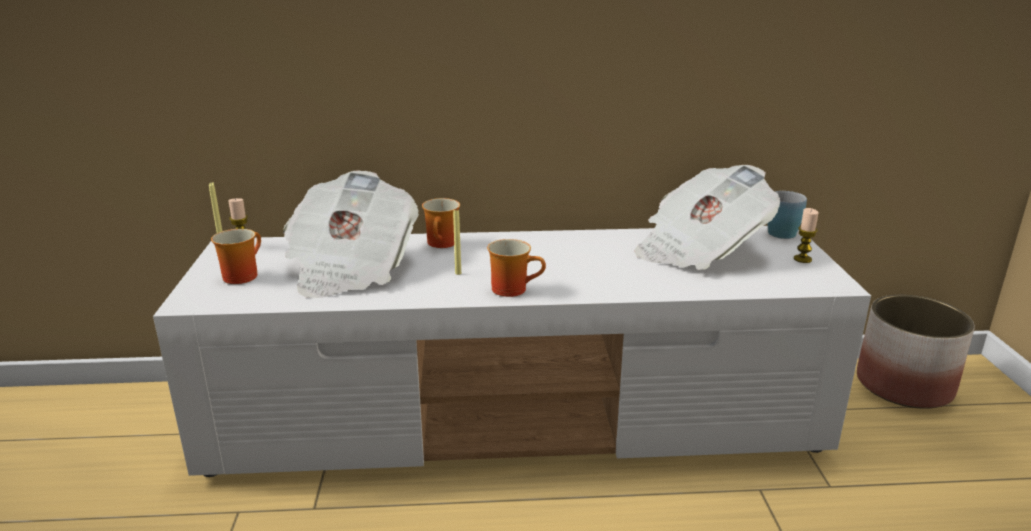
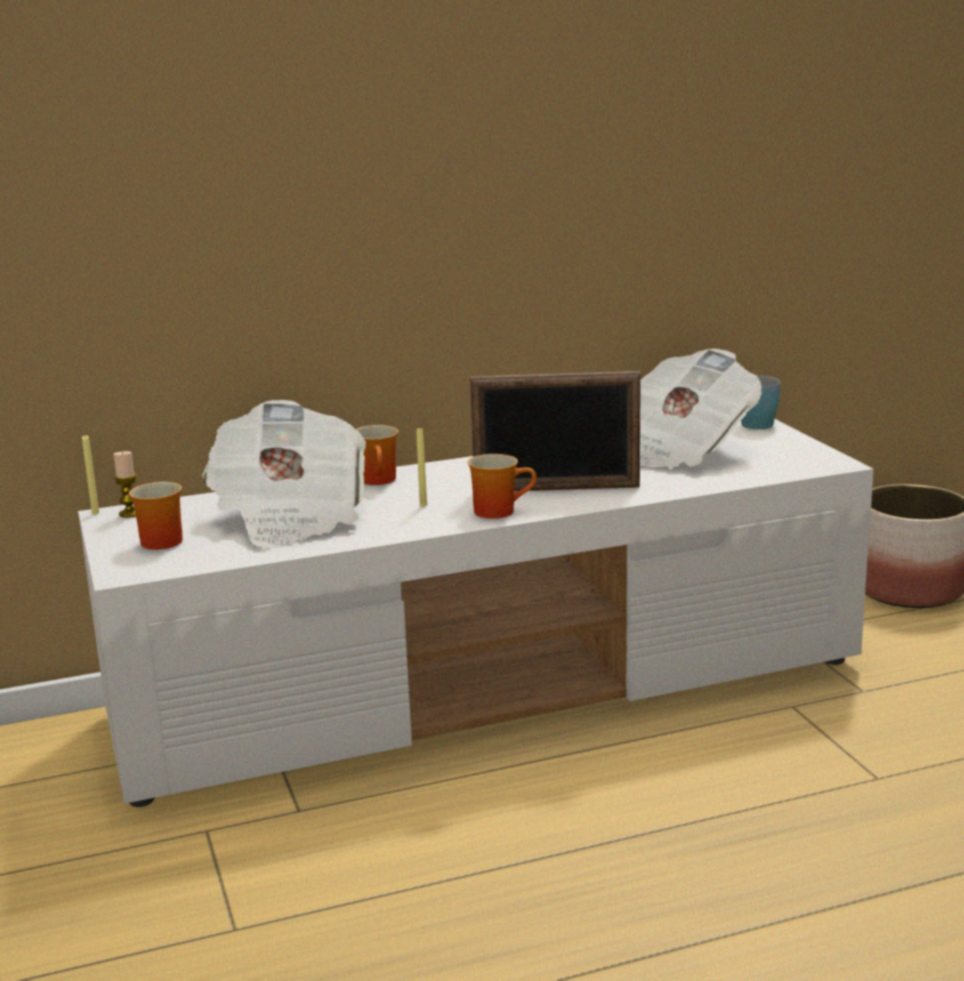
camera: 15 degrees left, 5 degrees down
candle [794,208,819,263] -> none
none -> picture frame [470,371,641,491]

